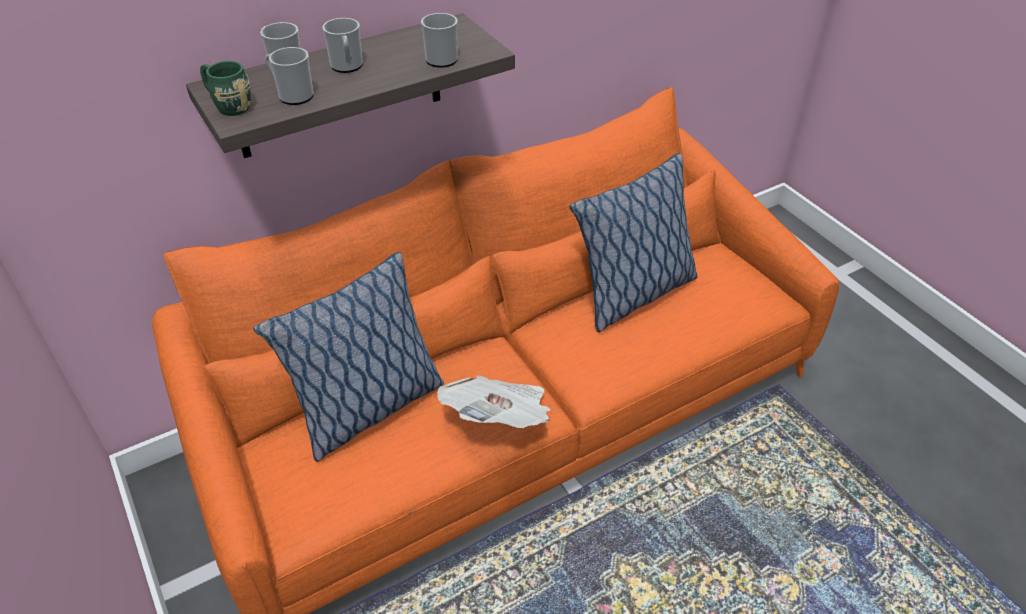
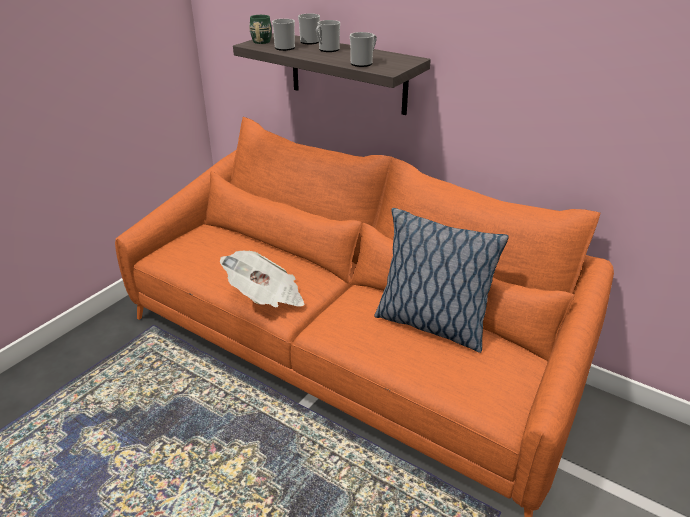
camera: 65 degrees right, 10 degrees down
pillow [253,252,444,462] -> none

